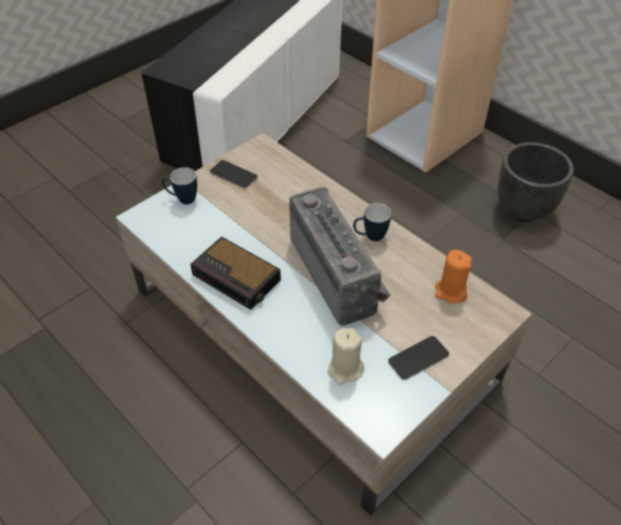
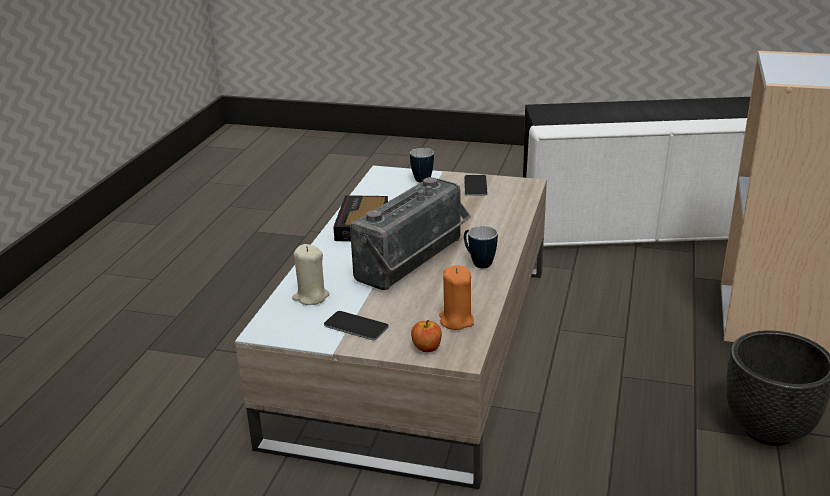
camera: 60 degrees right, 20 degrees down
none -> apple [411,320,442,352]

